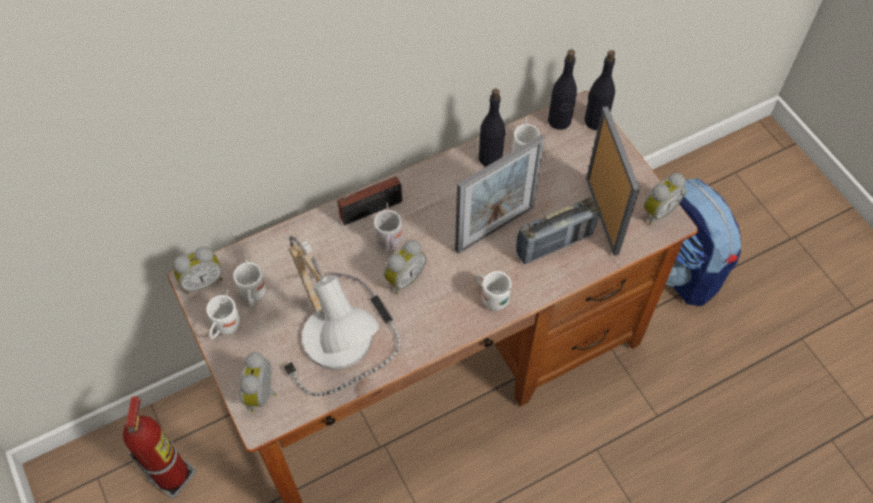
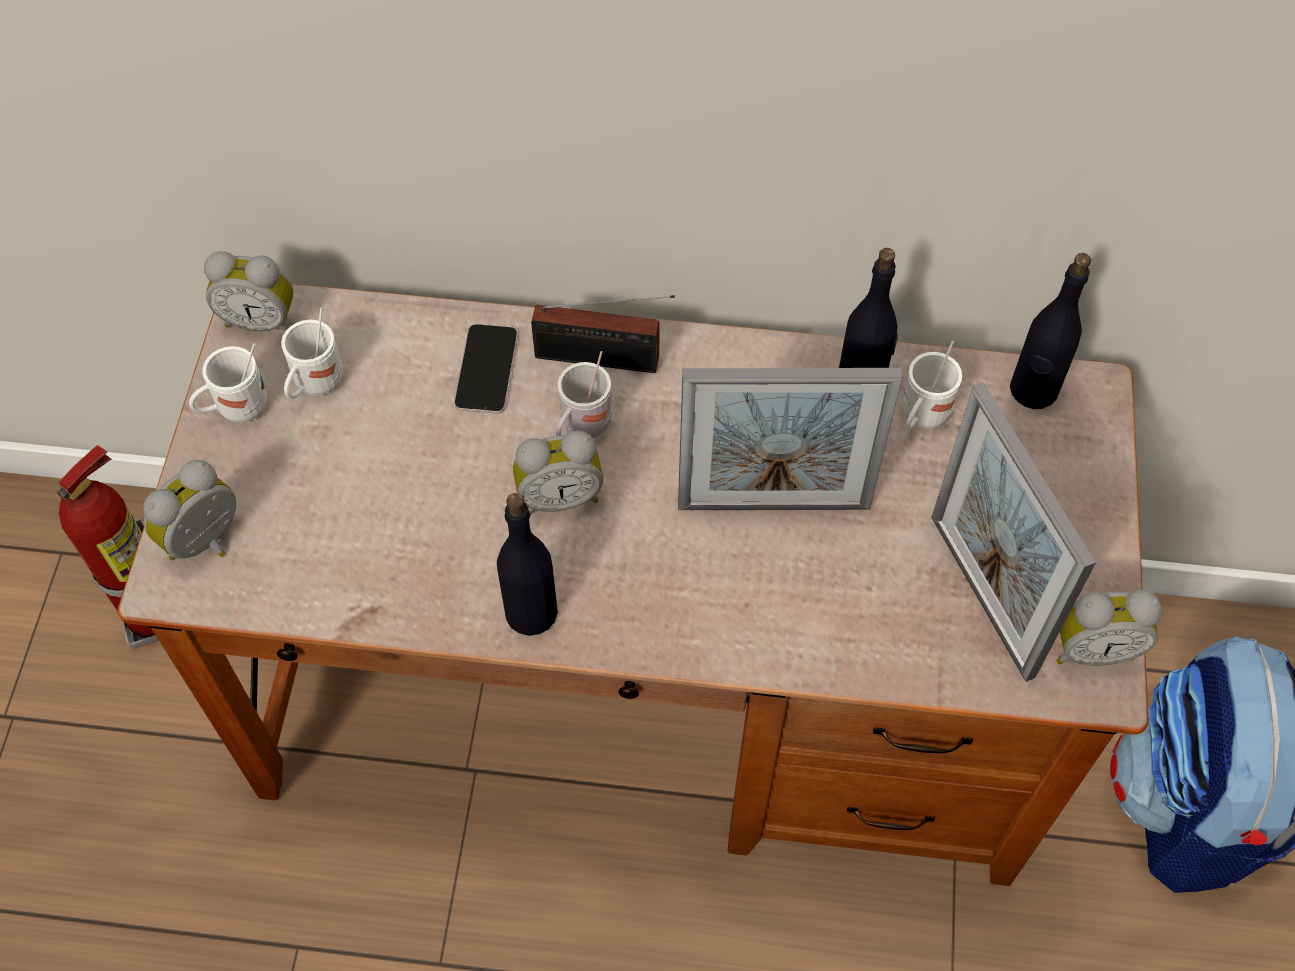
camera: 35 degrees right, 0 degrees up
table lamp [283,236,401,396] -> none
white mug [476,271,512,311] -> none
radio [516,198,600,264] -> none
black bottle [584,50,615,130] -> black bottle moved to [497,493,558,636]
picture frame [586,106,640,256] -> picture frame turned 135 degrees clockwise [931,382,1096,682]
none -> phone [454,324,518,414]

